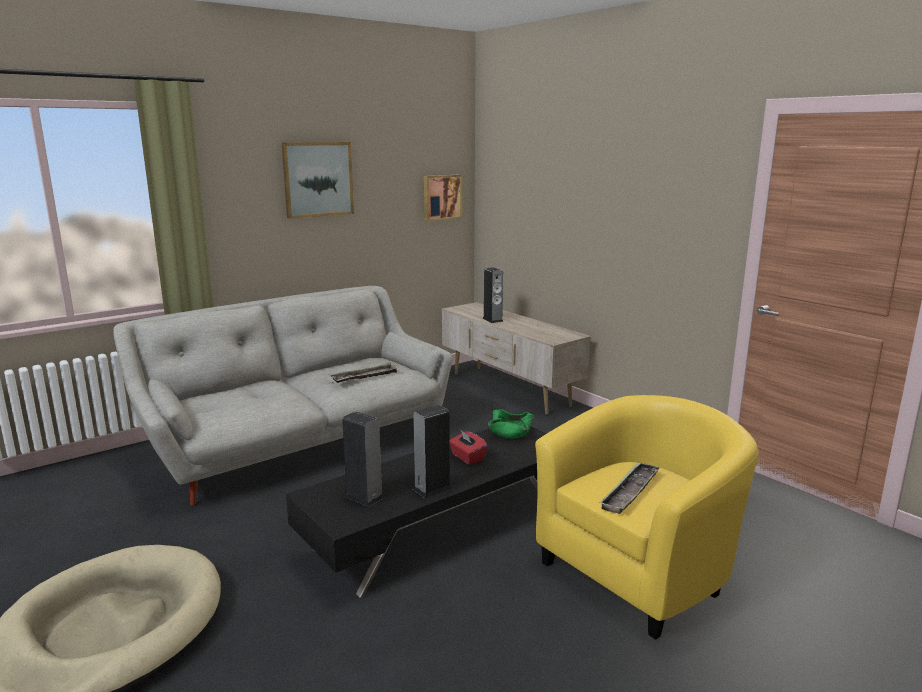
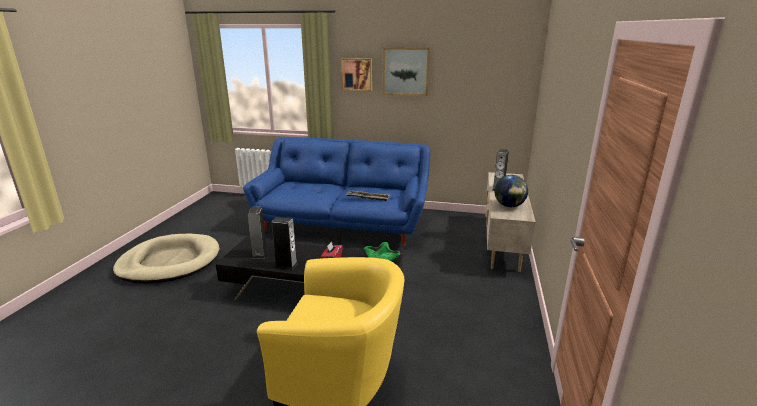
camera: 50 degrees right, 5 degrees up
grey sofa [113,286,452,506] -> blue sofa [243,137,430,247]
picture [424,175,462,221] -> picture moved to [341,58,372,91]
tray [599,462,660,514] -> none
none -> globe [494,175,528,207]

